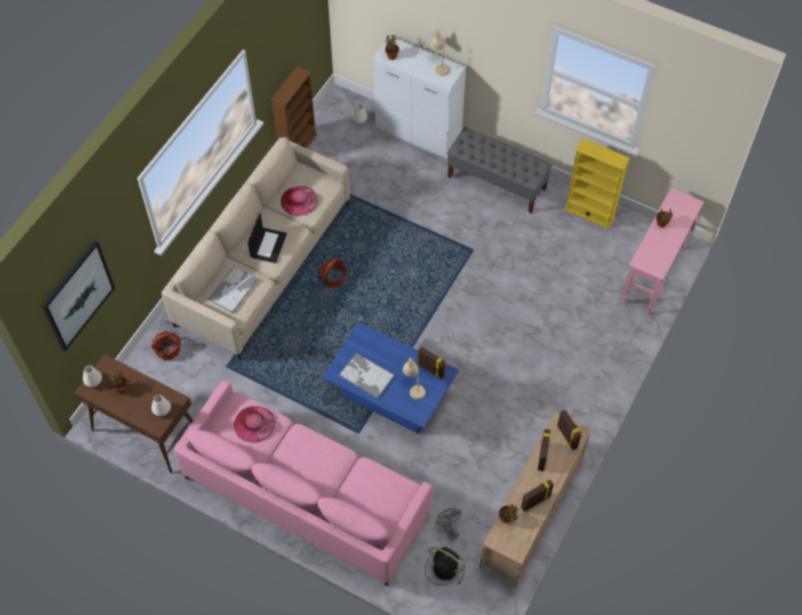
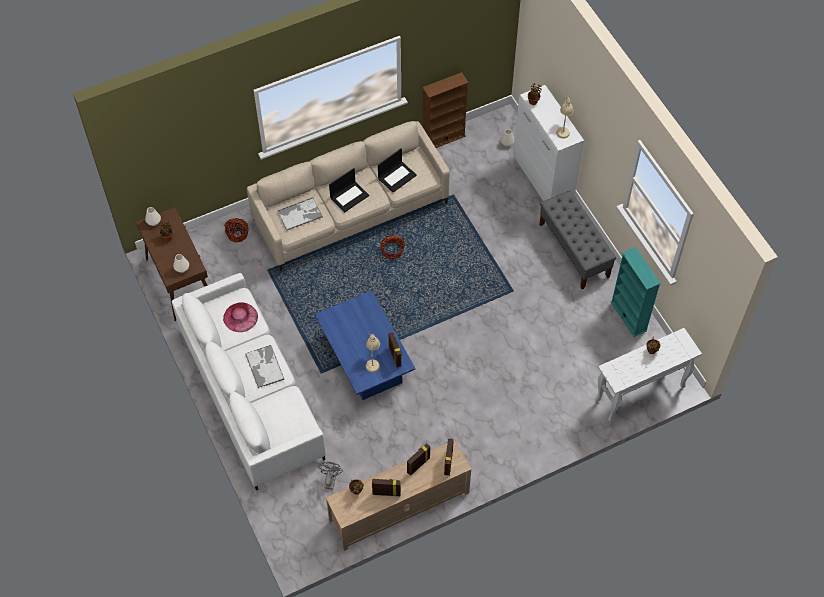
camera: 35 degrees right, 0 degrees up
picture [41,240,115,351] -> none
pink sofa [174,380,432,586] -> white sofa [172,273,326,490]
pink hat [281,186,318,216] -> laptop [378,148,417,193]
tray [339,353,395,399] -> tray moved to [245,345,285,388]
black fan [425,547,465,585] -> none
yellow bookcase [564,139,630,229] -> turquoise bookcase [610,247,661,337]
pink console table [621,188,704,315] -> white console table [595,328,702,422]

